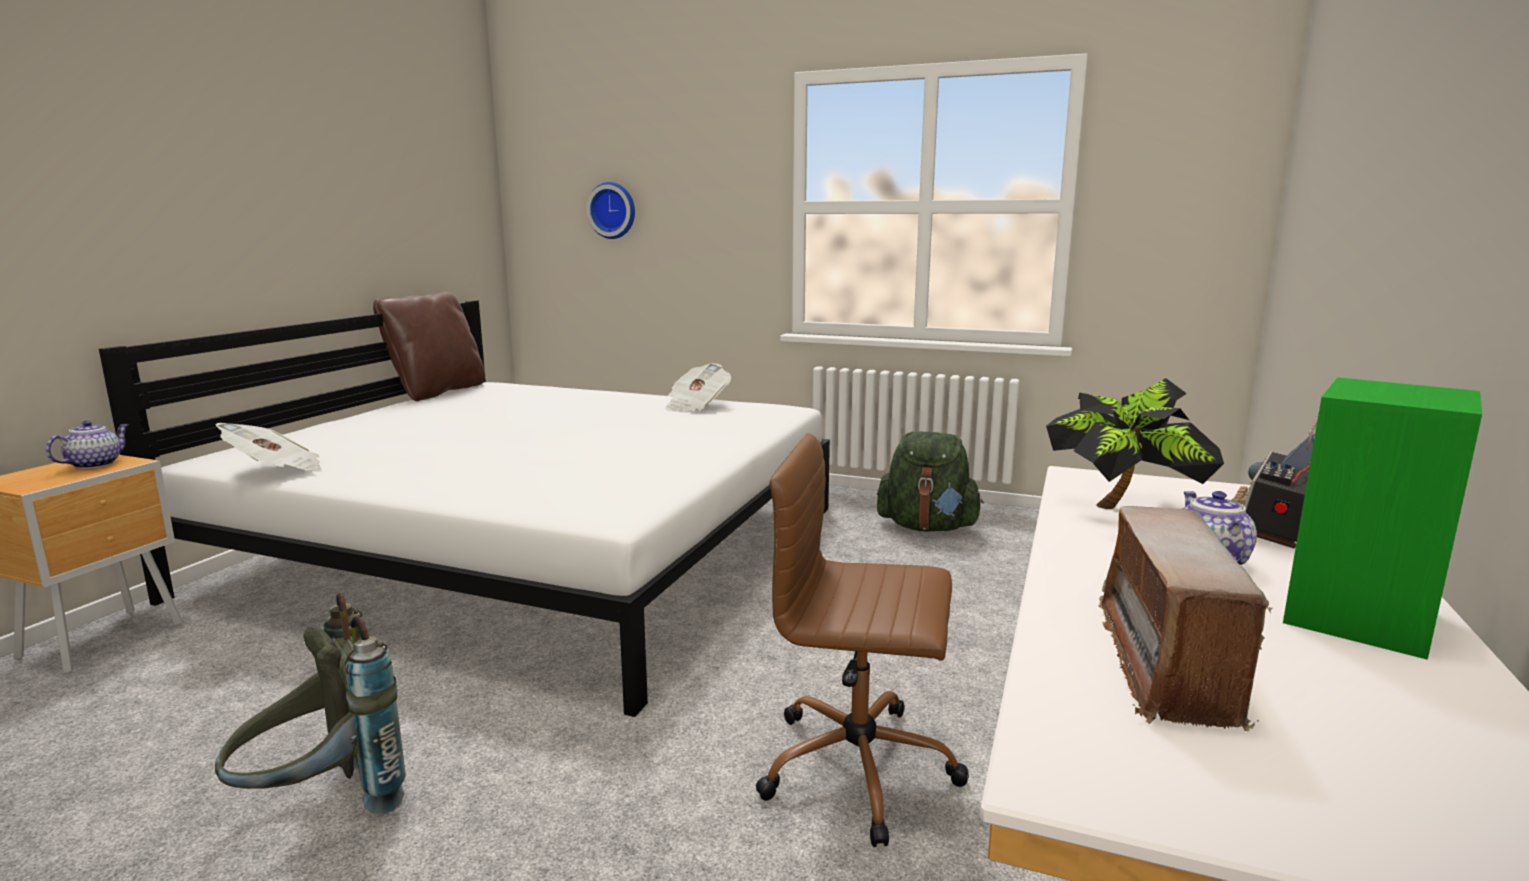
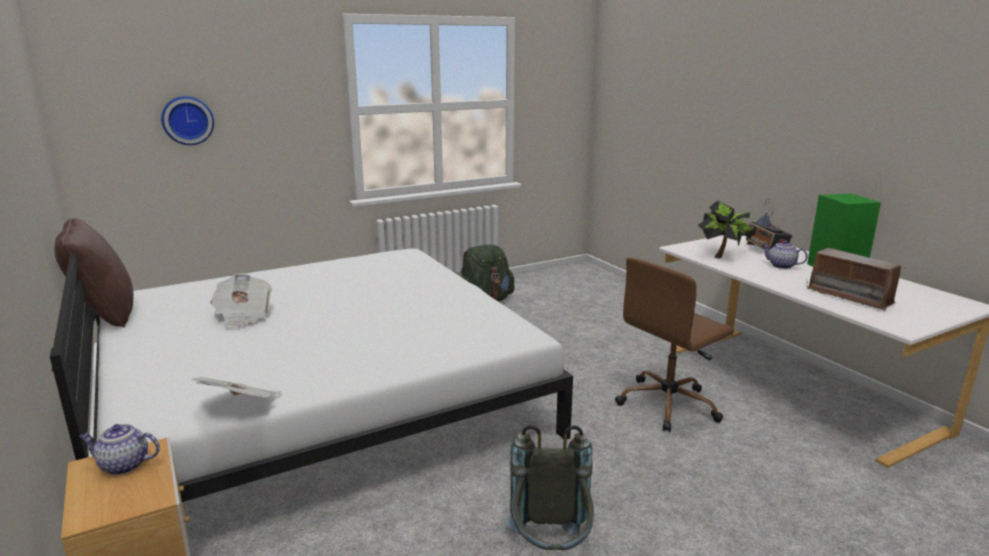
camera: 50 degrees left, 5 degrees up
teapot [46,420,129,469] -> teapot turned 60 degrees counterclockwise [79,424,160,475]
newspaper [665,363,731,412] -> newspaper moved to [210,273,272,328]

